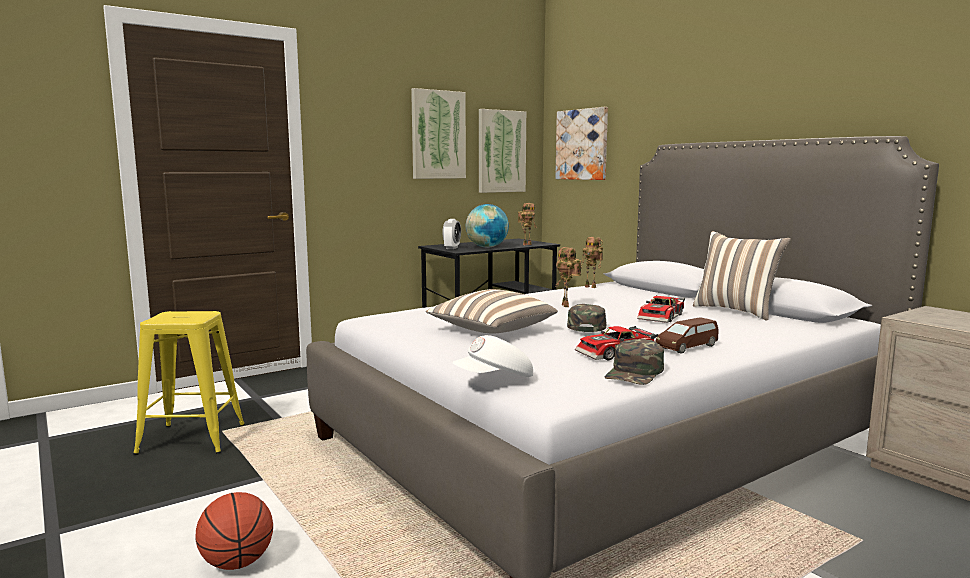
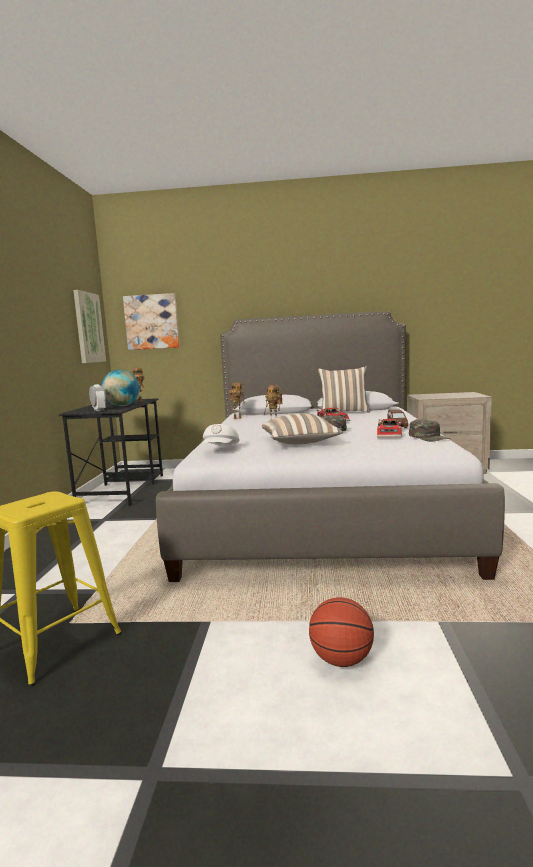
camera: 50 degrees left, 0 degrees up
picture [411,88,466,179] -> none
white cap [452,335,533,377] -> white cap moved to [203,424,239,445]

